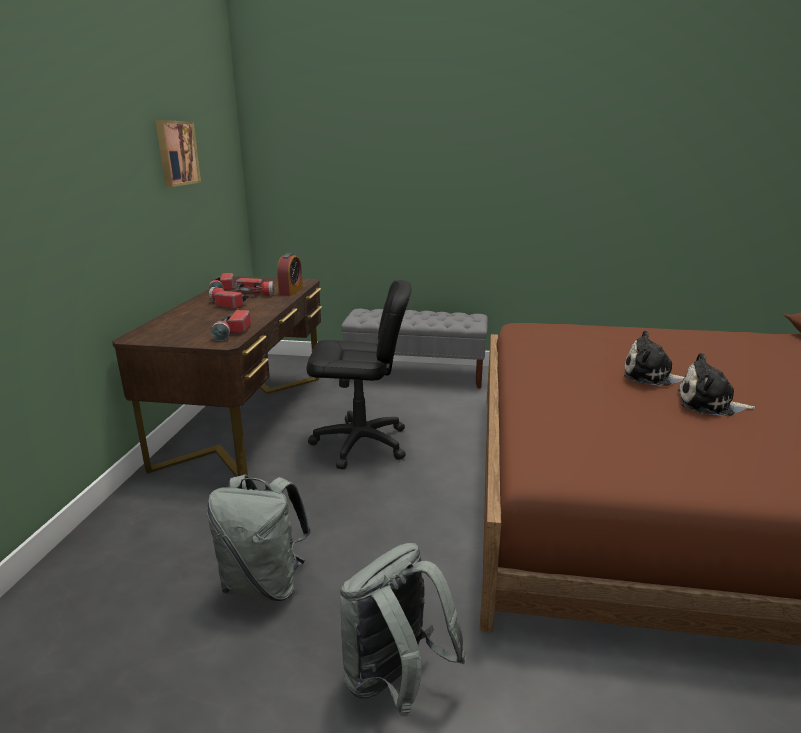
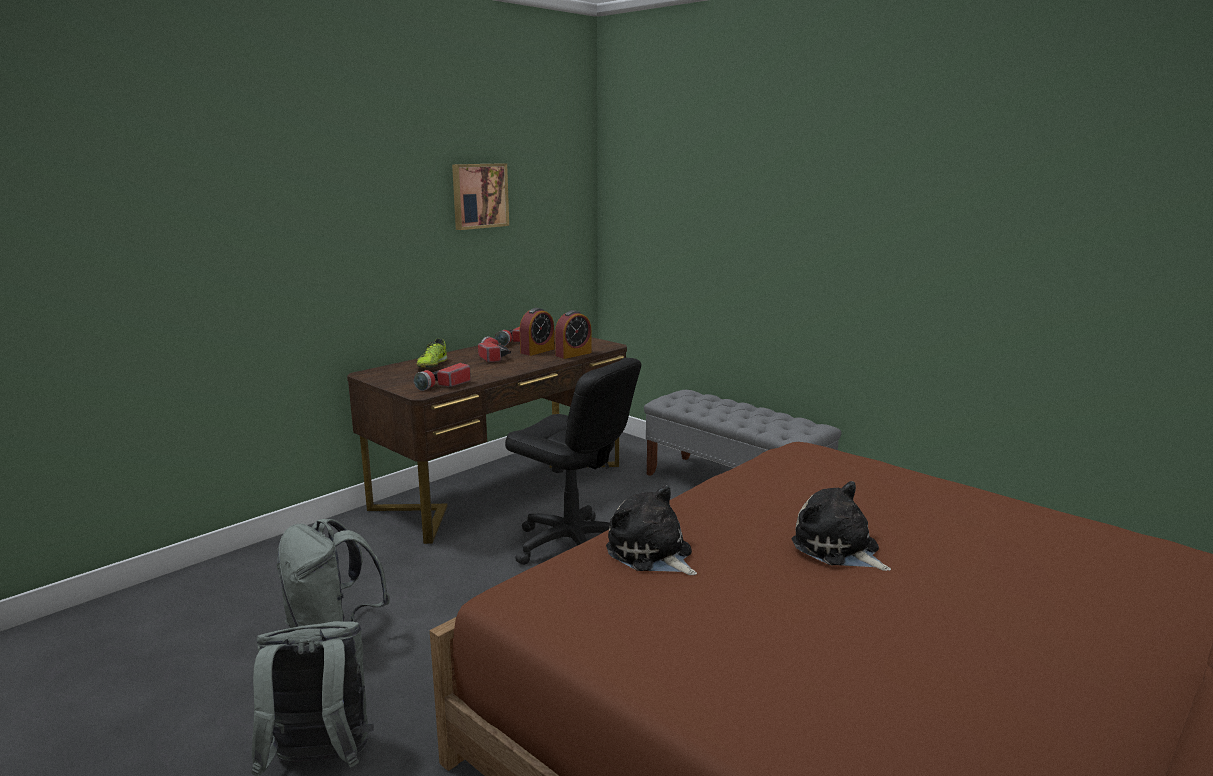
camera: 35 degrees right, 5 degrees down
flashlight [234,278,275,296] -> alarm clock [520,308,554,356]
plush toy [678,353,755,416] -> plush toy moved to [606,485,697,575]
none -> shoe [417,338,447,367]

